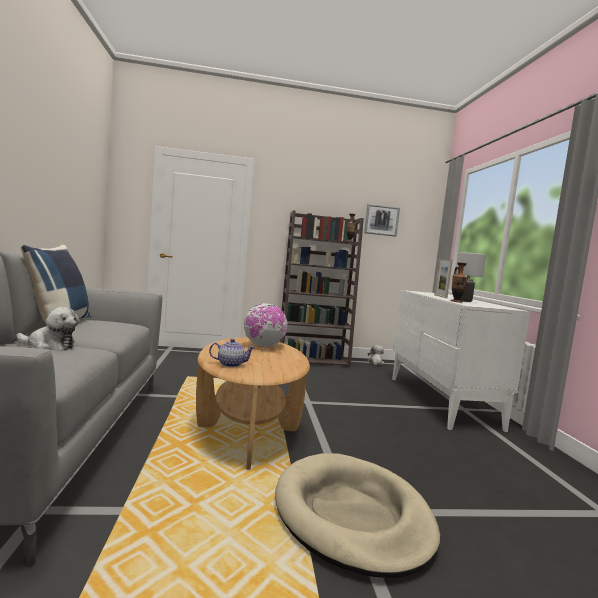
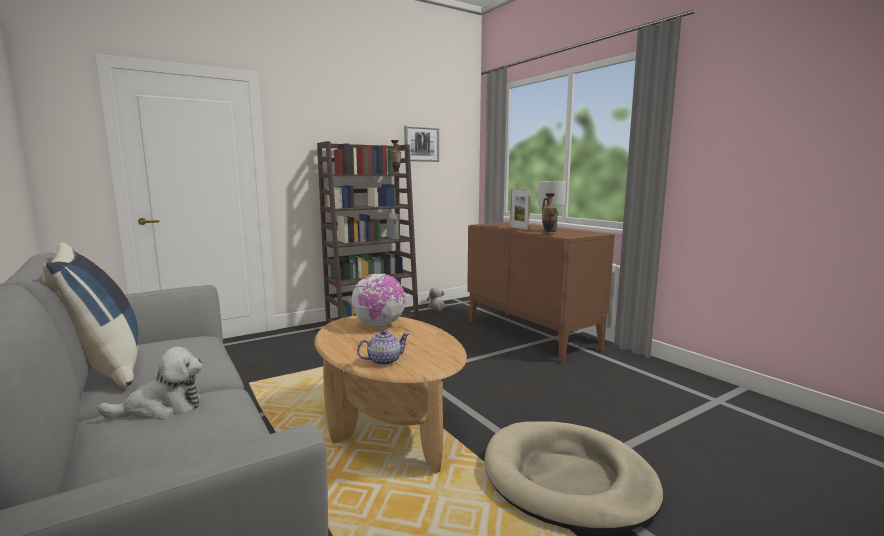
camera: 25 degrees left, 5 degrees up
white cabinet [392,290,530,432] -> brown cabinet [467,222,615,363]

